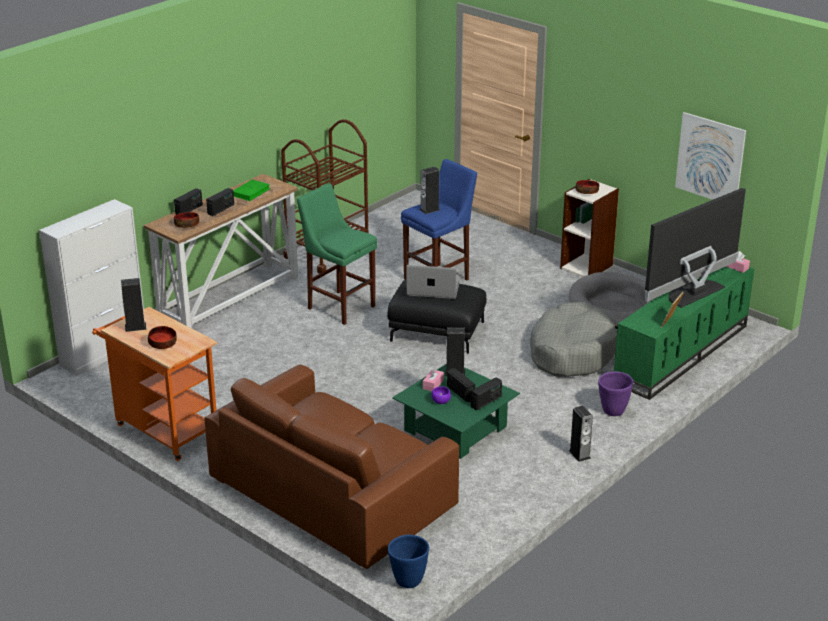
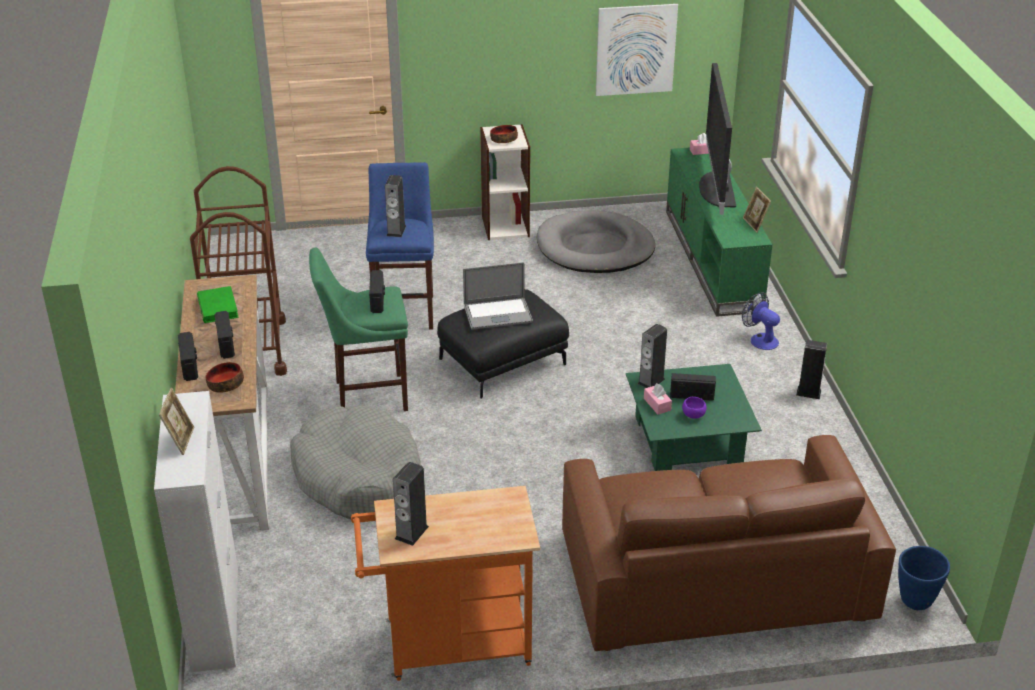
camera: 50 degrees left, 5 degrees up
bowl [148,326,177,349] -> none
laptop [407,265,459,299] -> laptop turned 150 degrees counterclockwise [463,262,533,329]
radio [471,377,502,410] -> radio moved to [369,270,385,313]
grey dog bed [530,302,617,377] -> grey dog bed moved to [290,405,420,520]
purple planter [598,371,633,416] -> fan [742,292,780,350]
none -> picture frame [159,388,194,455]

